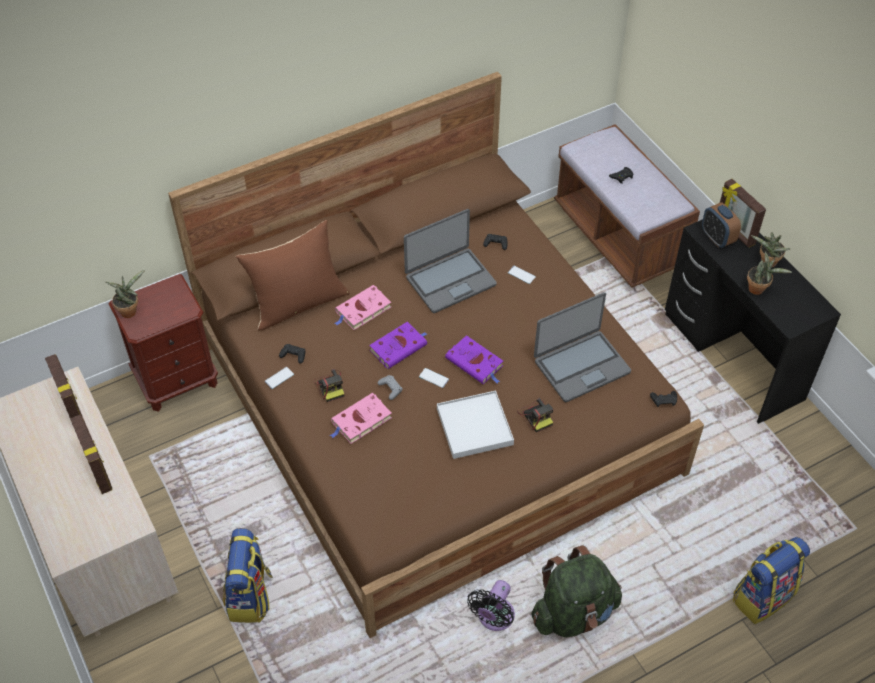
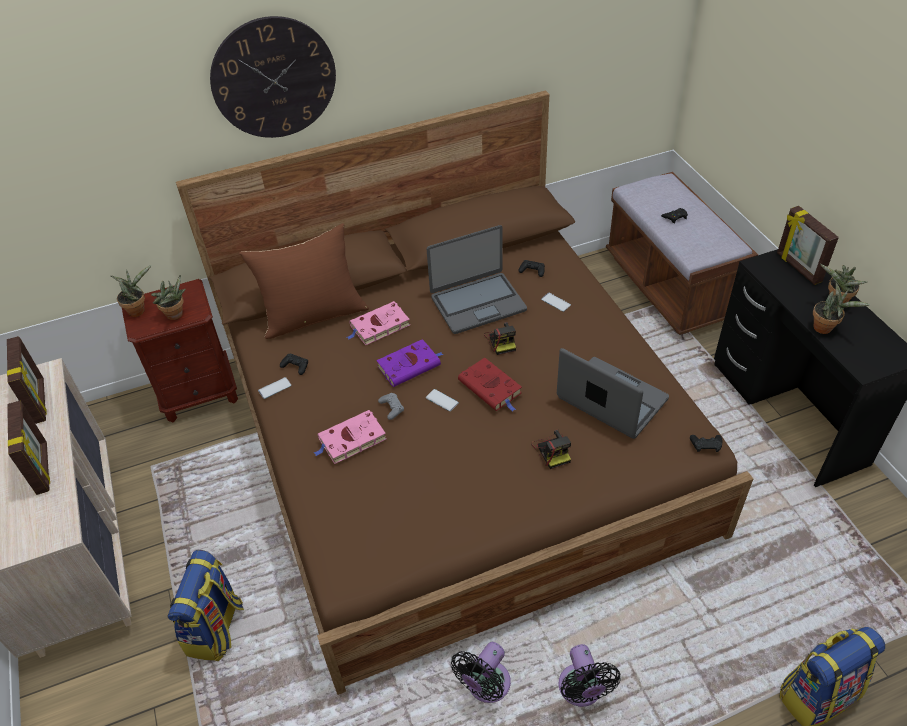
camera: 10 degrees right, 5 degrees down
camera [313,369,344,402] -> camera moved to [484,322,516,355]
white tray [437,391,514,459] -> none
purple book [445,335,503,384] -> red book [458,358,522,412]
green backpack [531,545,622,637] -> black fan [559,644,621,707]
laptop [534,292,631,402] -> laptop turned 120 degrees counterclockwise [557,348,669,439]
alarm clock [702,202,741,248] -> none
none -> potted plant [151,275,186,320]
none -> wall clock [210,16,336,138]

